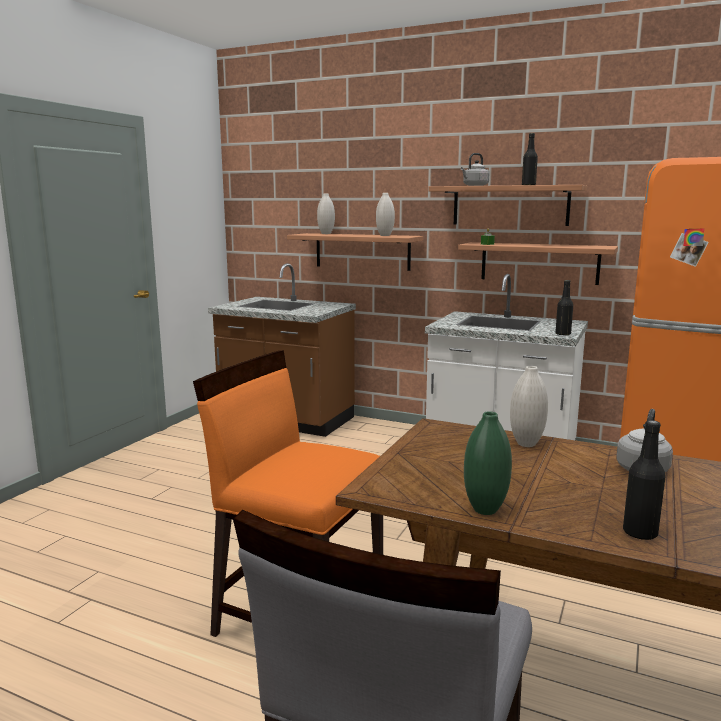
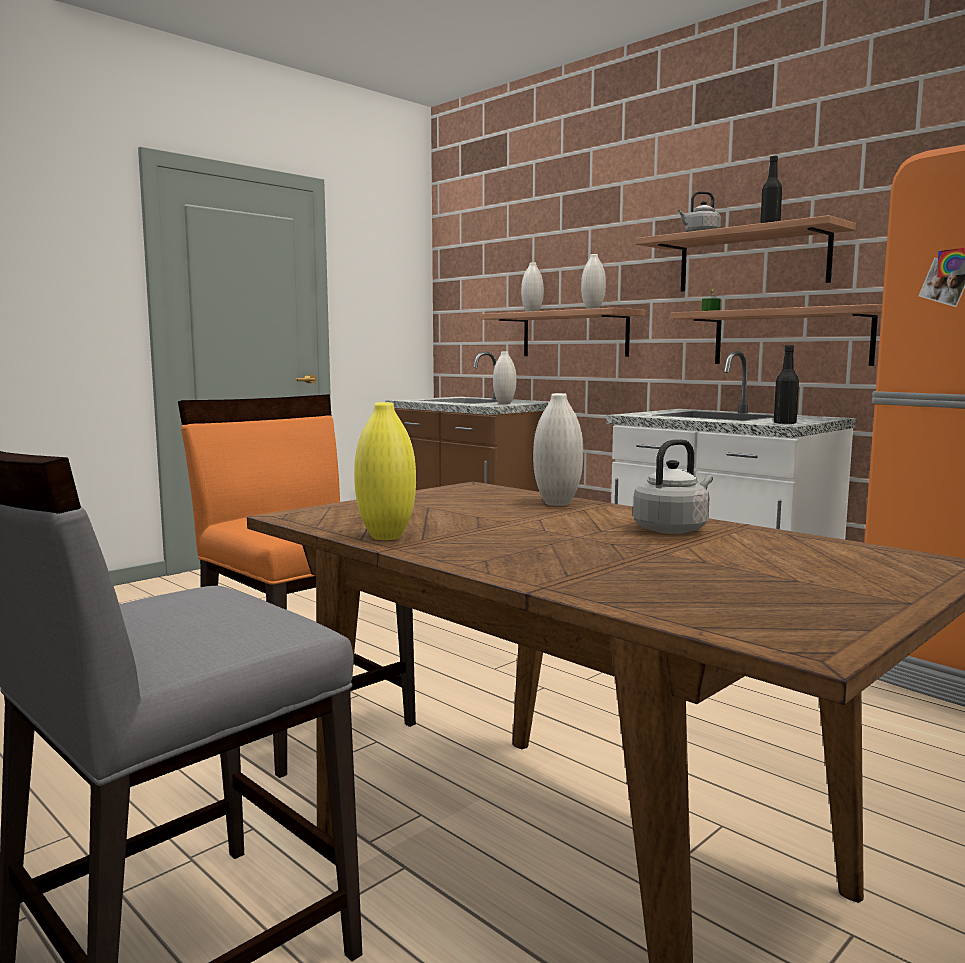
camera: 20 degrees right, 5 degrees down
green vase [464,411,512,515] -> yellow vase [354,402,416,540]
black bottle [623,420,666,540] -> none
none -> white vase [493,351,516,404]

